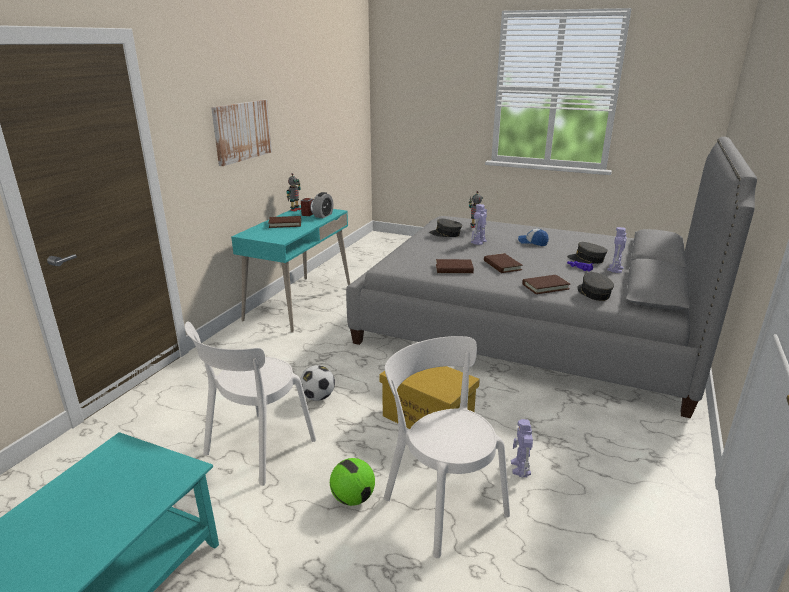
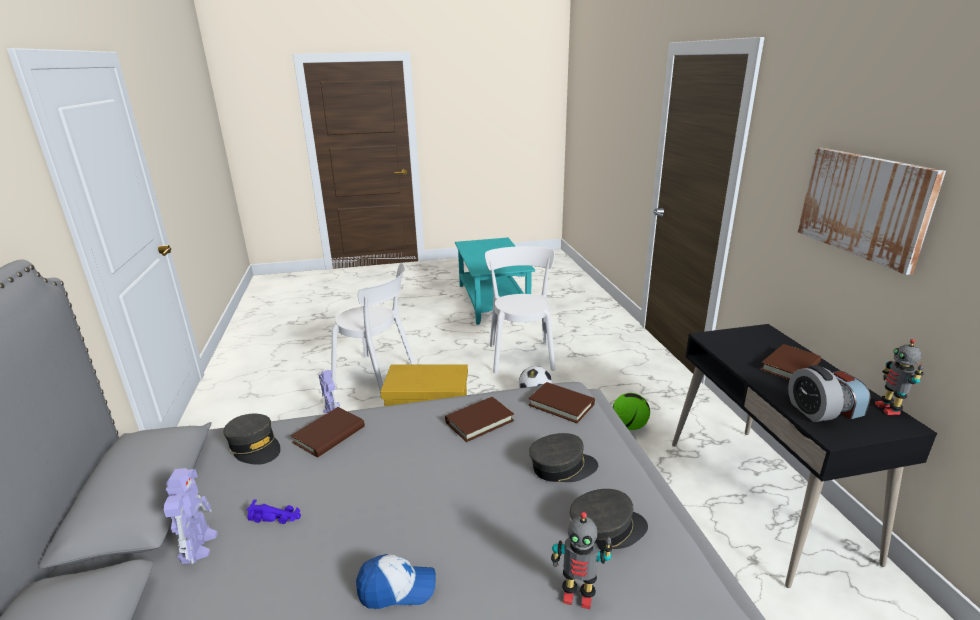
camera: 145 degrees right, 0 degrees up
turquoise desk [231,205,350,333] -> black desk [672,324,937,588]
football [330,458,375,506] -> football moved to [613,393,650,430]
toy robot [471,204,487,245] -> none
brown book [484,253,523,273] -> brown book moved to [528,382,595,424]
grey cap [567,242,608,264] -> grey cap moved to [529,433,599,482]

